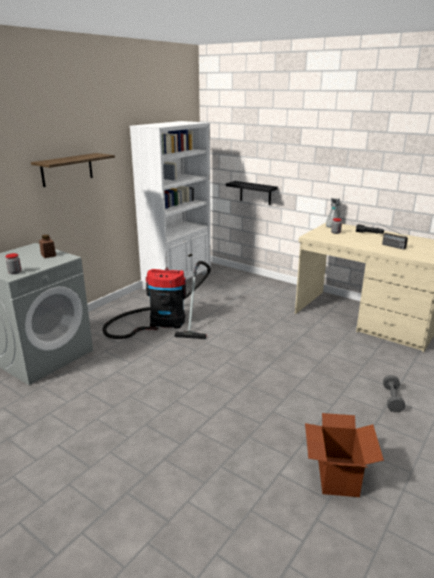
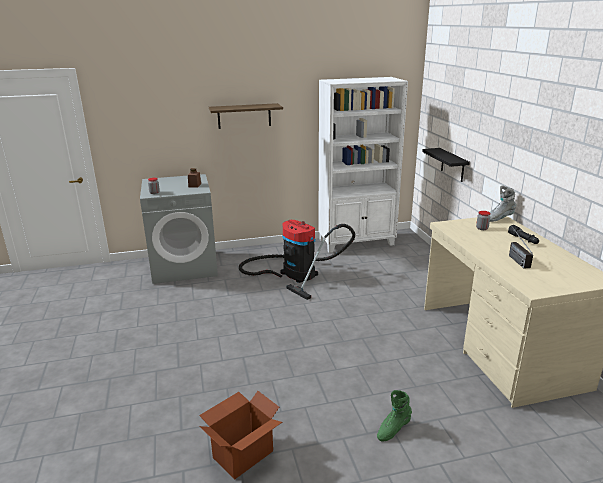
camera: 40 degrees right, 0 degrees up
grey dumbbell [383,375,405,412] -> green boot [377,390,412,441]

